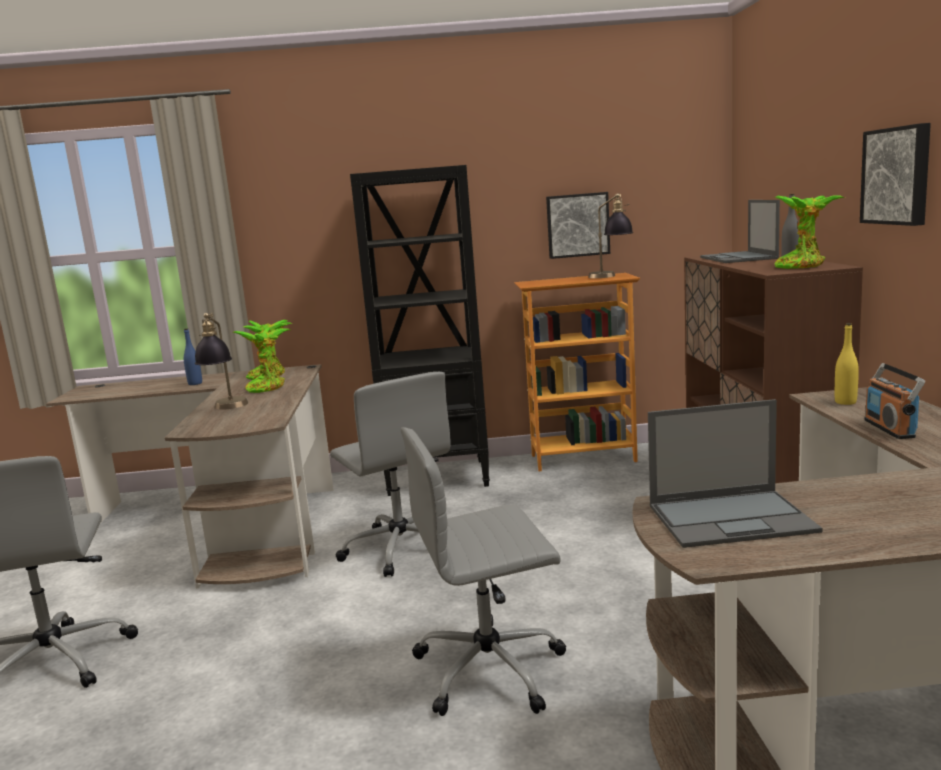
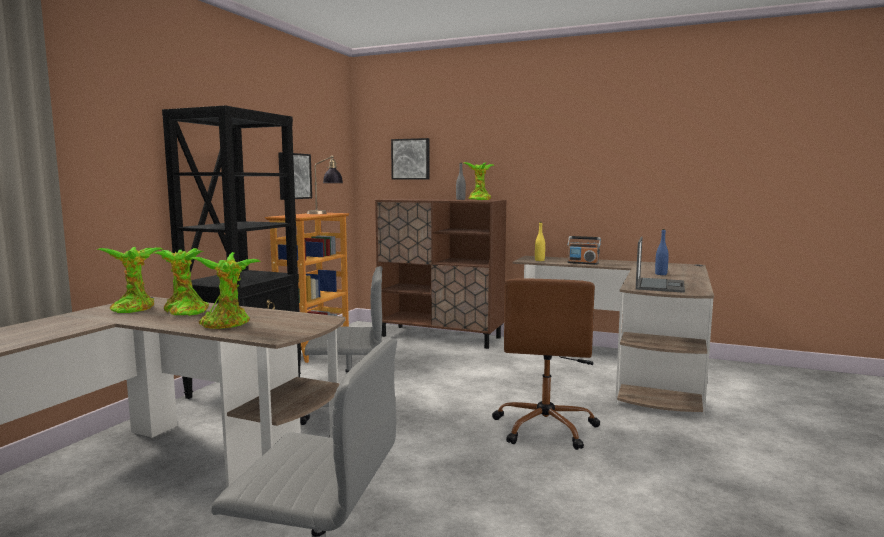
camera: 65 degrees left, 5 degrees down
blue bottle [184,328,202,385] -> blue bottle moved to [655,229,669,275]
table lamp [195,313,248,409] -> potted plant [191,252,261,329]
grey office chair [401,427,566,716] -> brown office chair [492,278,600,450]
laptop [700,200,780,263] -> none
picture [860,123,931,226] -> picture moved to [391,138,430,180]

